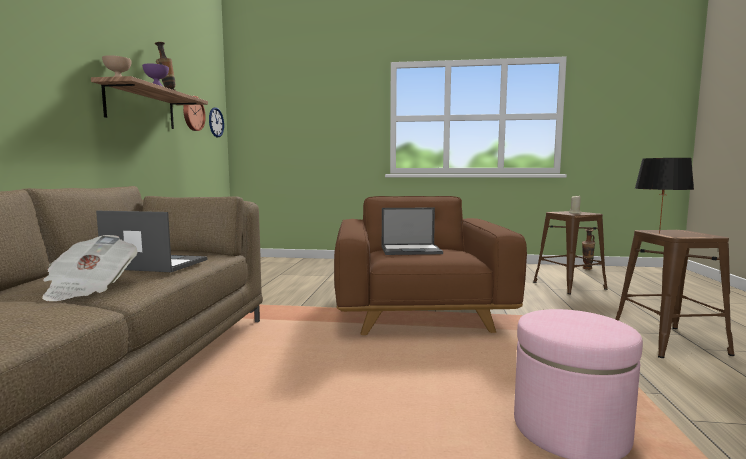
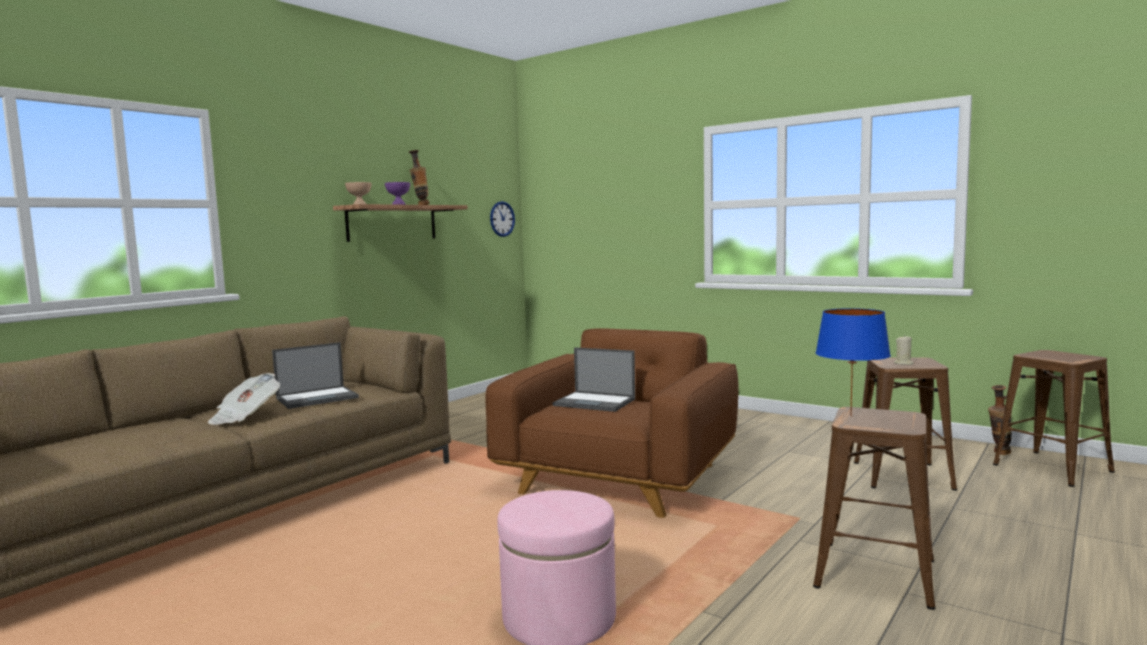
camera: 30 degrees right, 0 degrees up
laptop [96,211,207,272] -> laptop turned 105 degrees clockwise [272,342,359,409]
wall clock [183,96,206,131] -> none
black table lamp [635,158,694,233] -> blue table lamp [815,308,891,416]
none -> brown stool [993,350,1115,487]

